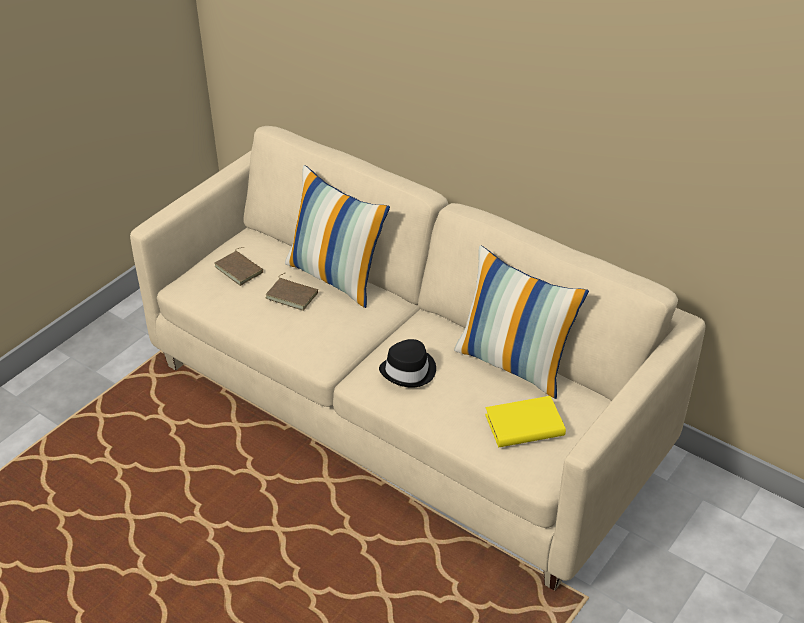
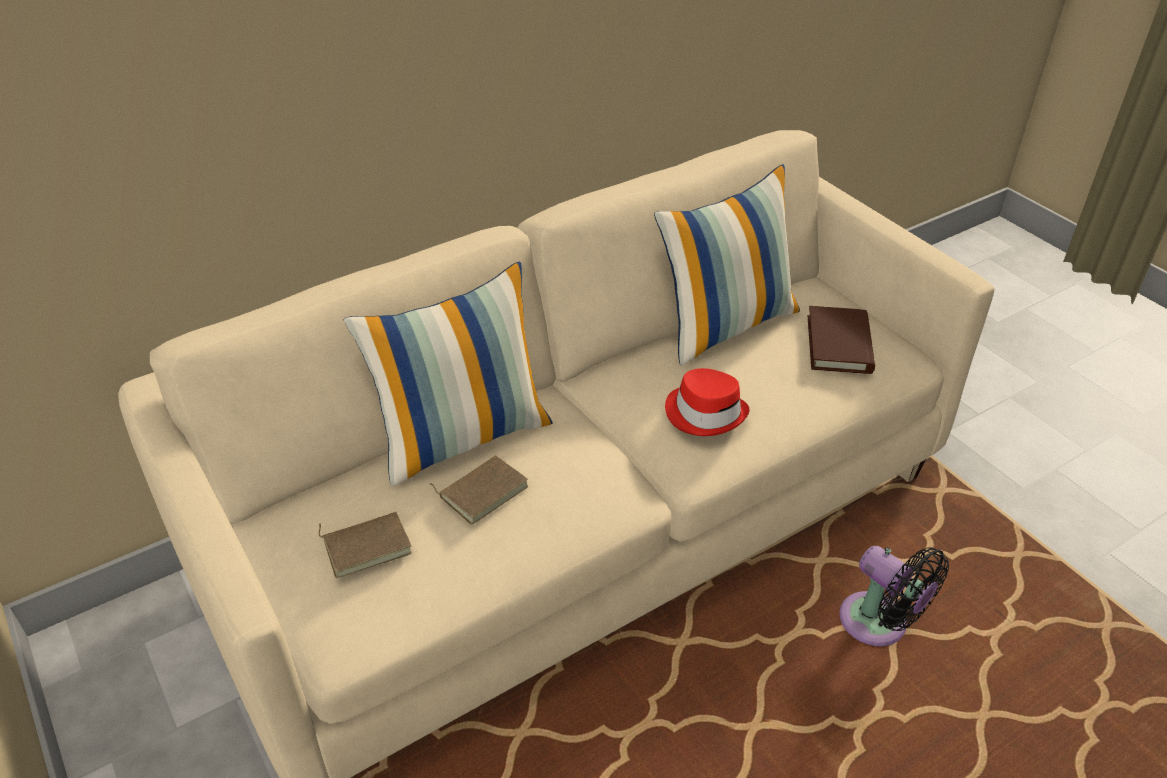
camera: 70 degrees left, 0 degrees up
black hat [379,339,436,388] -> red hat [665,368,750,436]
yellow book [485,396,566,447] -> brown book [808,306,875,374]
none -> black fan [839,546,949,646]

